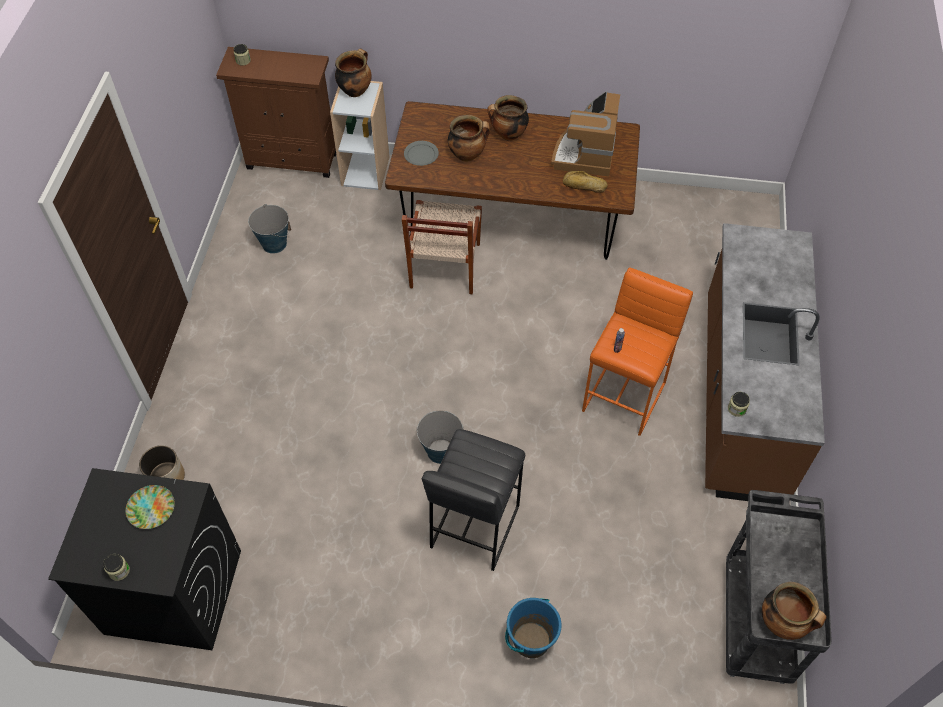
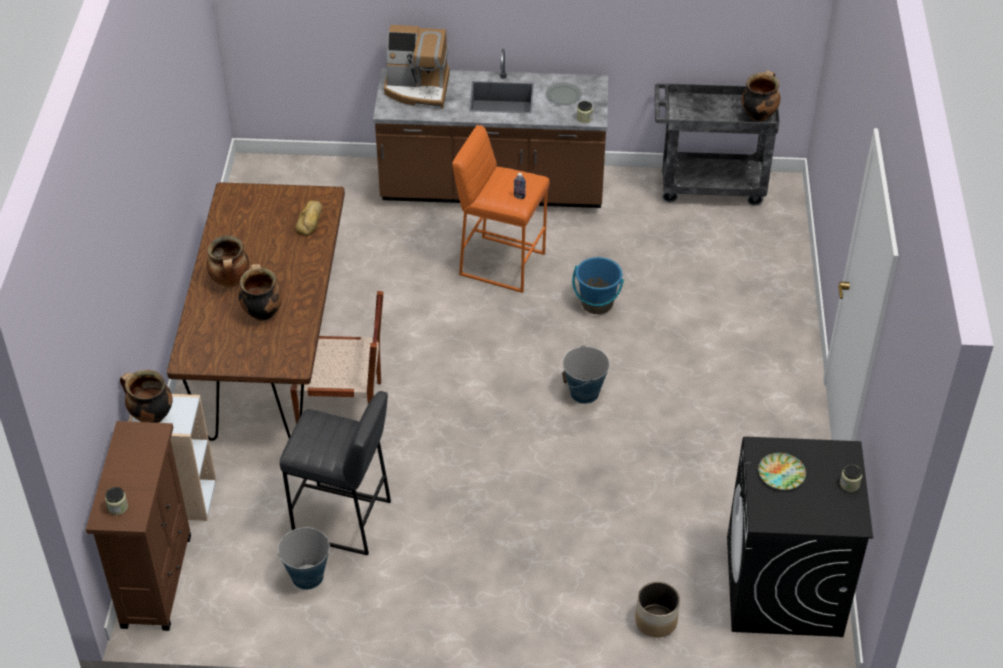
camera: 95 degrees left, 10 degrees down
grey plate [404,141,439,166] -> grey plate moved to [546,83,582,105]
grey stool [422,429,525,571] -> grey stool moved to [280,391,391,555]
blue bucket [505,598,561,658] -> blue bucket moved to [572,257,624,314]
coffee machine [551,91,620,176] -> coffee machine moved to [384,25,450,109]

